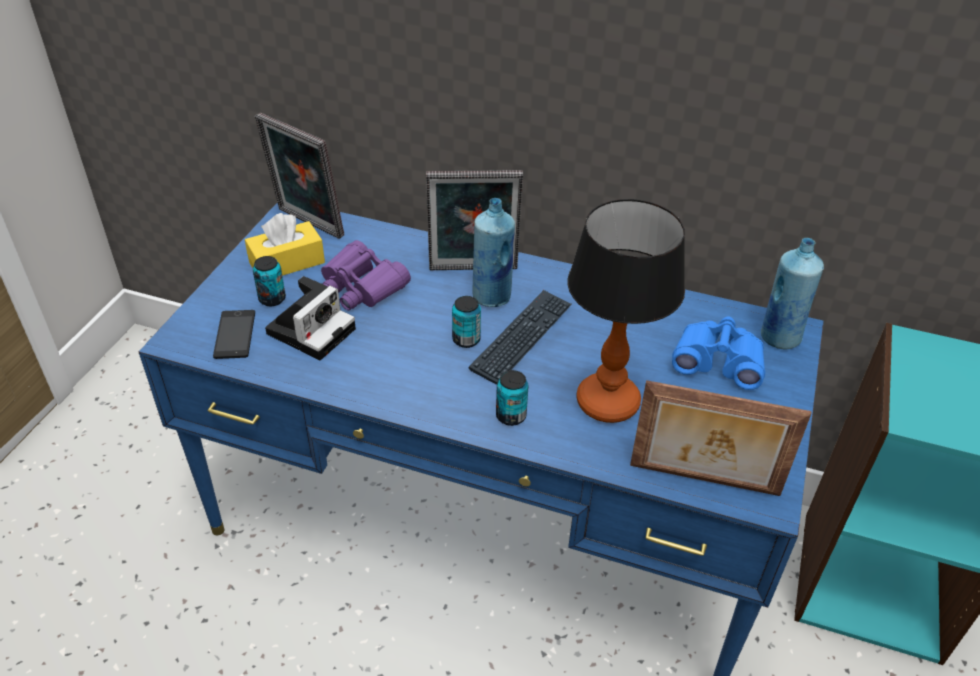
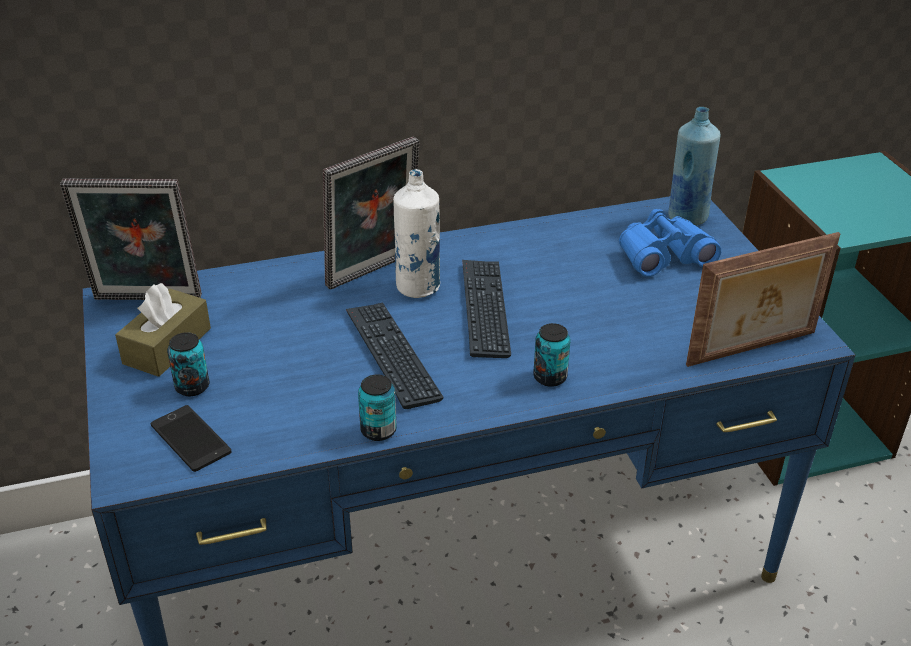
camera: 35 degrees left, 5 degrees down
yellow tissue box [245,213,325,276] -> brown tissue box [115,283,211,377]
camera [265,276,356,360] -> none
purple binoculars [321,240,411,310] -> none
can [452,296,481,348] -> can moved to [358,374,396,441]
blue bottle [473,198,515,307] -> white bottle [393,169,440,298]
table lamp [568,199,685,423] -> none
none -> keyboard [346,303,444,409]

